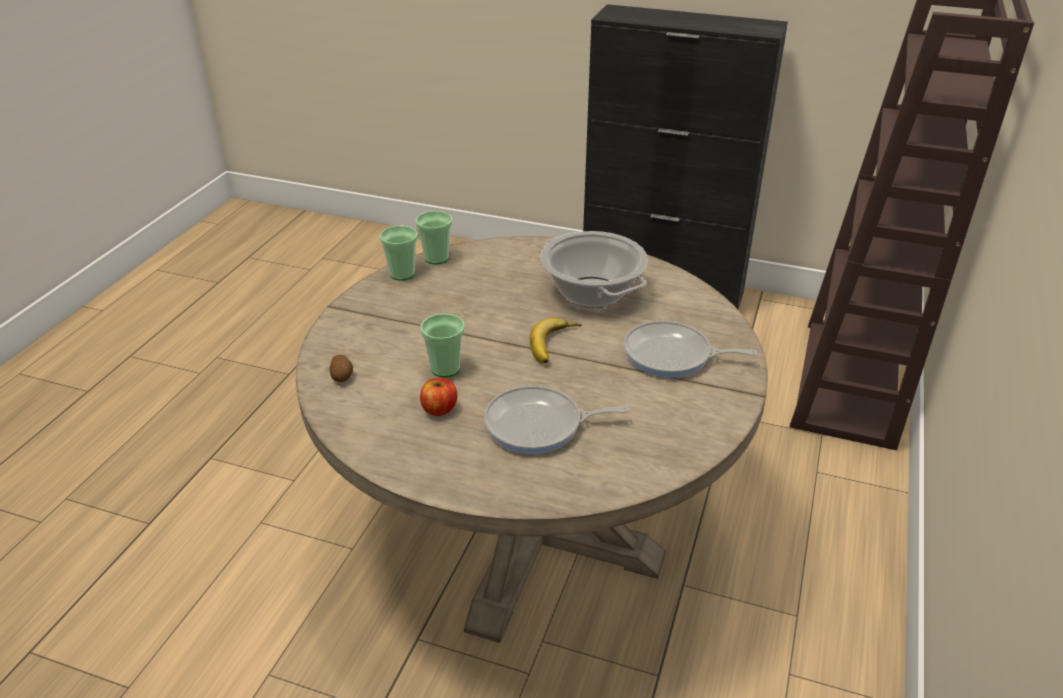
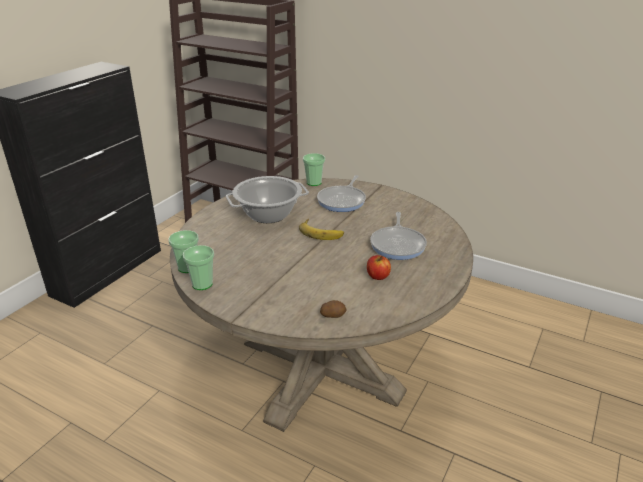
camera: 80 degrees left, 5 degrees down
cup [420,314,465,378] -> cup moved to [303,153,325,186]

